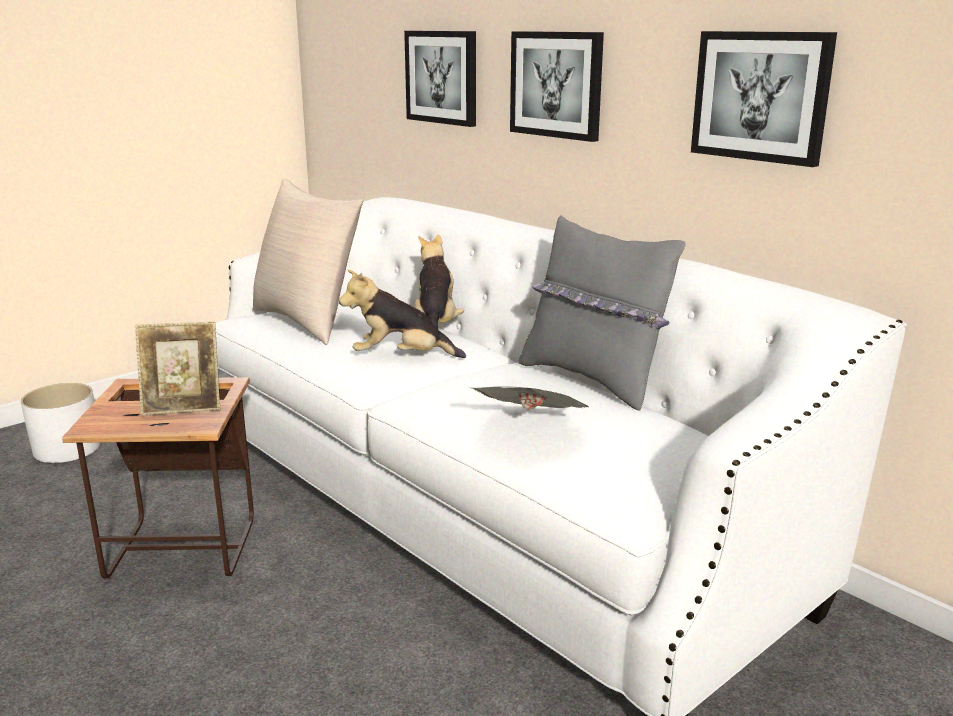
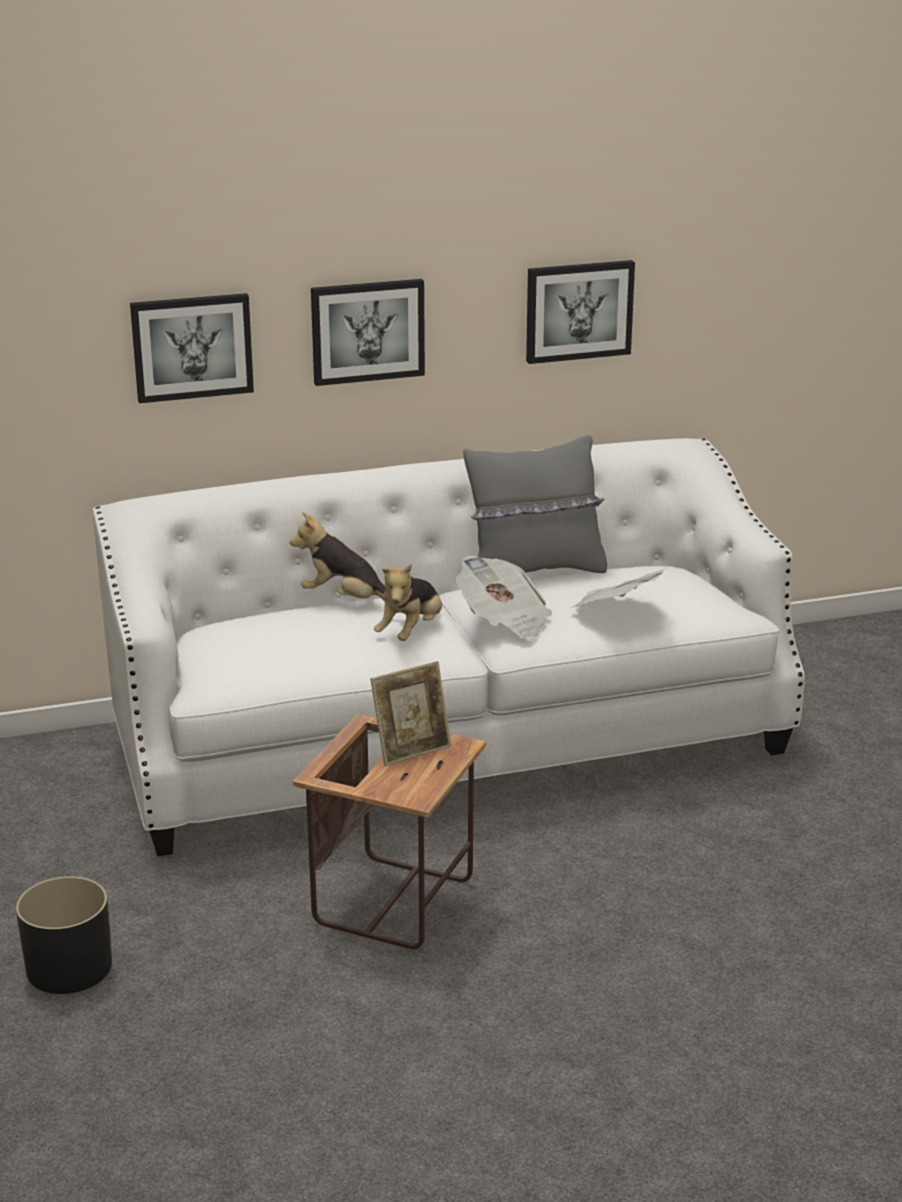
camera: 65 degrees left, 5 degrees up
white planter [21,383,100,463] -> black planter [16,876,112,994]
picture frame [135,322,220,416] -> picture frame turned 45 degrees clockwise [371,661,451,766]
beige pillow [253,179,363,345] -> none
none -> newspaper [456,555,552,640]

